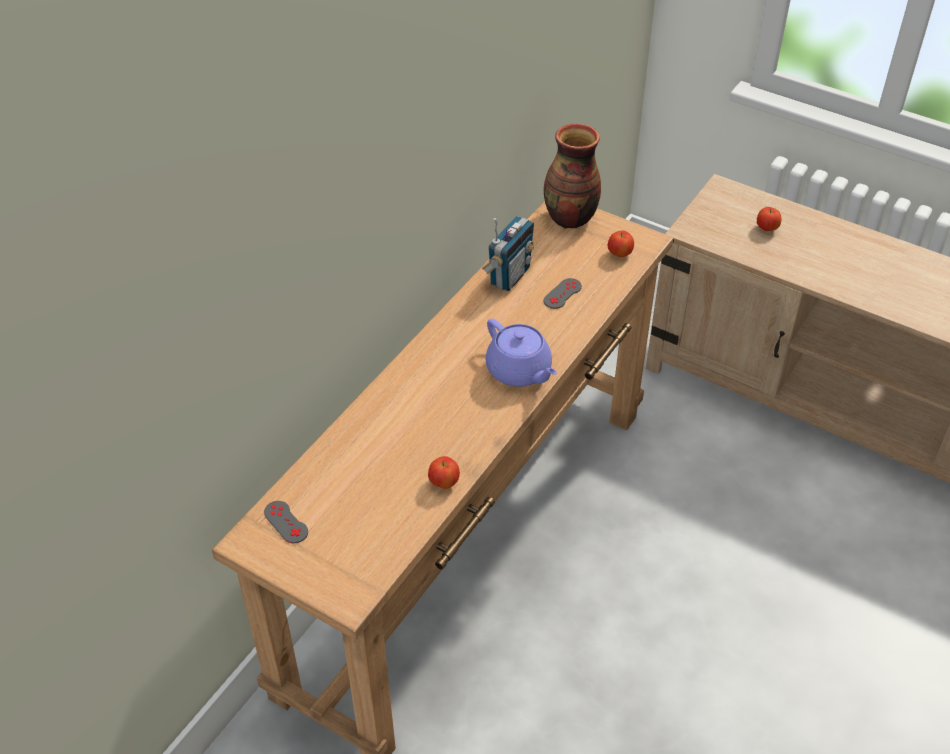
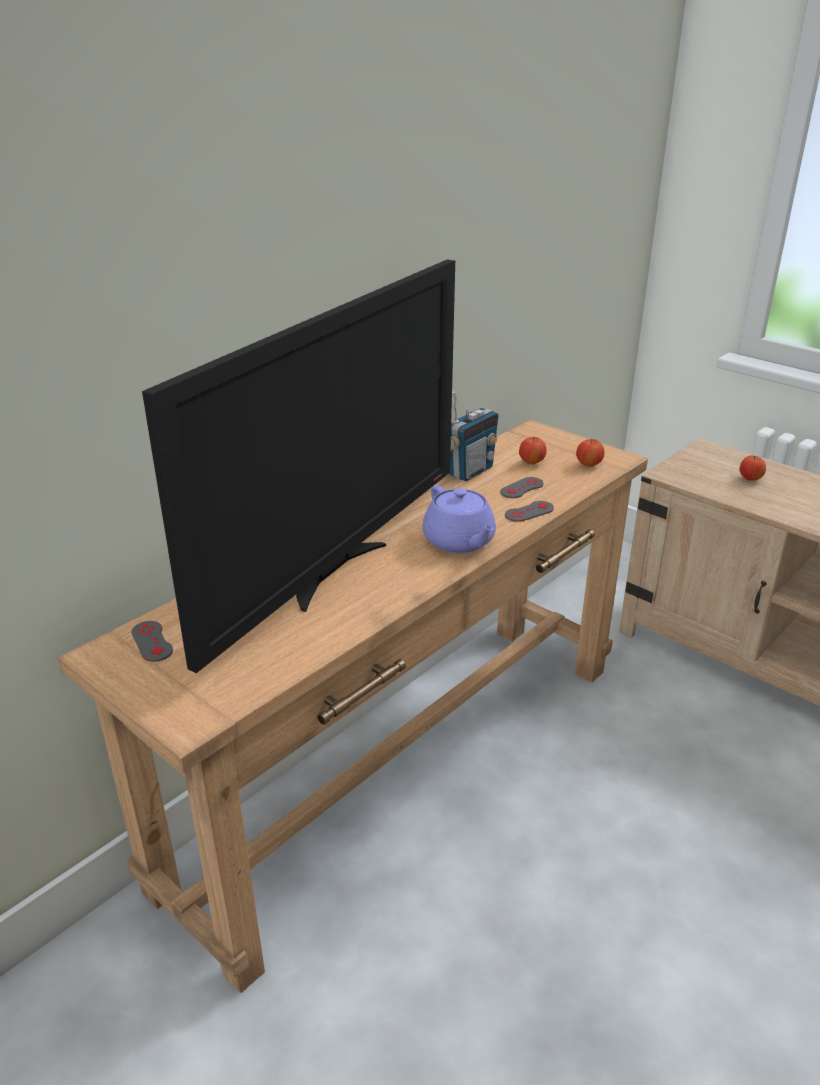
camera: 10 degrees right, 15 degrees down
apple [428,456,460,489] -> apple moved to [519,437,547,465]
vase [544,124,601,228] -> none
none -> television [142,259,455,673]
none -> grey game controller [505,501,554,522]

